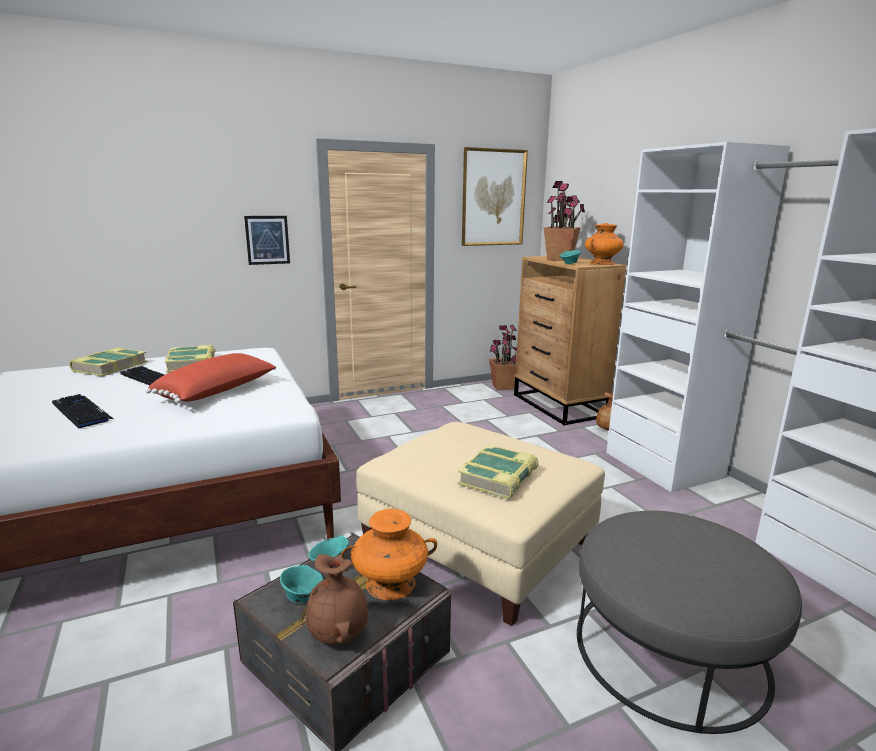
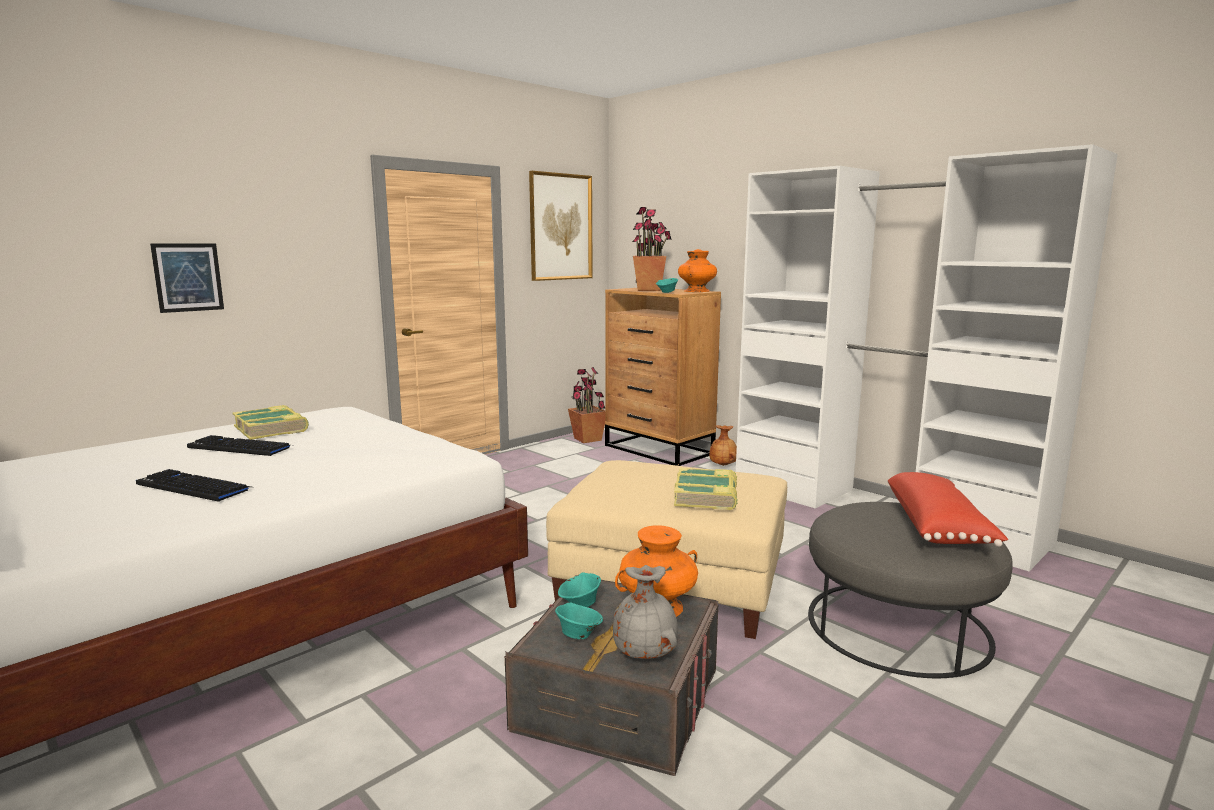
camera: 20 degrees left, 5 degrees down
book [69,347,148,377] -> none
red pillow [146,353,276,403] -> red pillow moved to [888,472,1008,547]
picture [244,216,290,265] -> picture moved to [150,243,224,313]
brown vase [306,554,368,644] -> grey vase [613,565,678,659]

